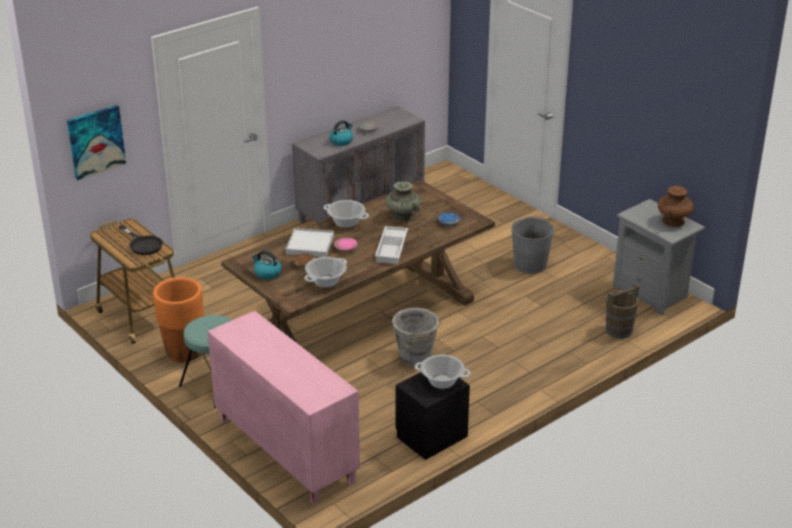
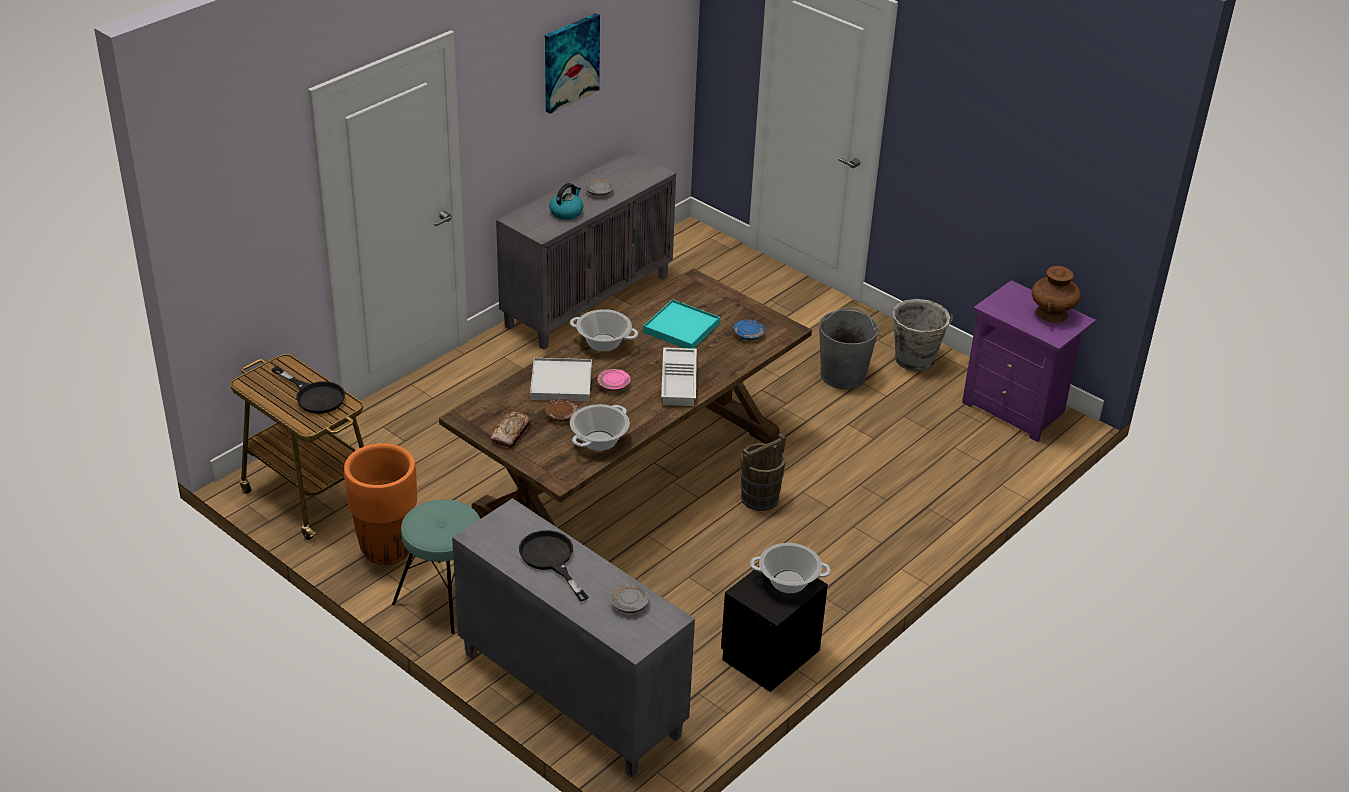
camera: 10 degrees left, 5 degrees up
picture [67,105,126,180] -> picture moved to [545,13,600,114]
pink cabinet [208,311,360,505] -> grey cabinet [452,498,695,778]
kettle [252,250,282,280] -> bread [491,411,531,448]
turquoise vase [386,181,420,222] -> turquoise tray [643,299,720,349]
grey bucket [392,308,441,366] -> grey bucket moved to [893,299,953,371]
brown bucket [605,284,639,339] -> brown bucket moved to [740,433,786,511]
grey nightstand [613,199,705,316] -> purple nightstand [962,280,1096,442]
none -> black frying pan [519,530,589,602]
none -> grey plate [610,584,649,613]

